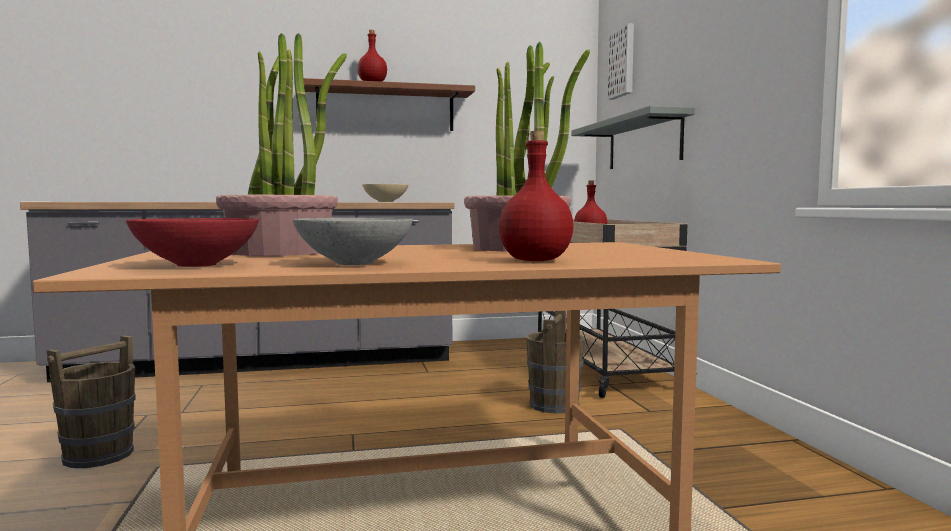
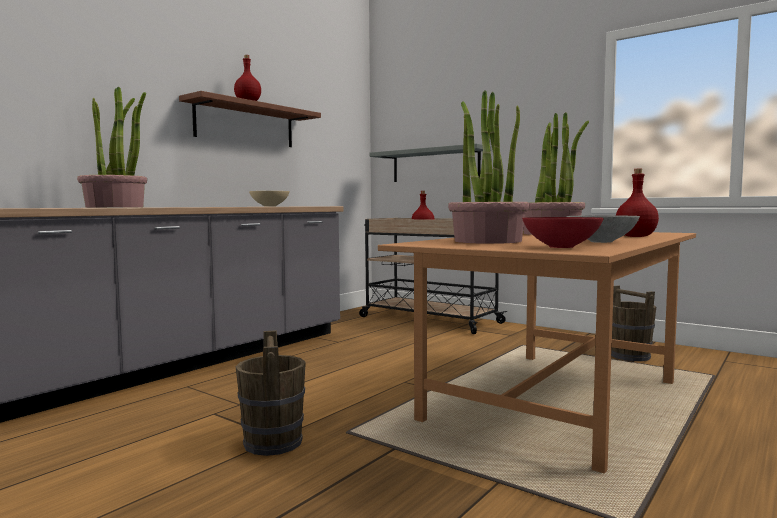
camera: 40 degrees left, 0 degrees up
brown bucket [526,311,585,413] -> brown bucket moved to [611,285,656,361]
picture [608,23,634,100] -> none
none -> potted plant [77,86,147,207]

